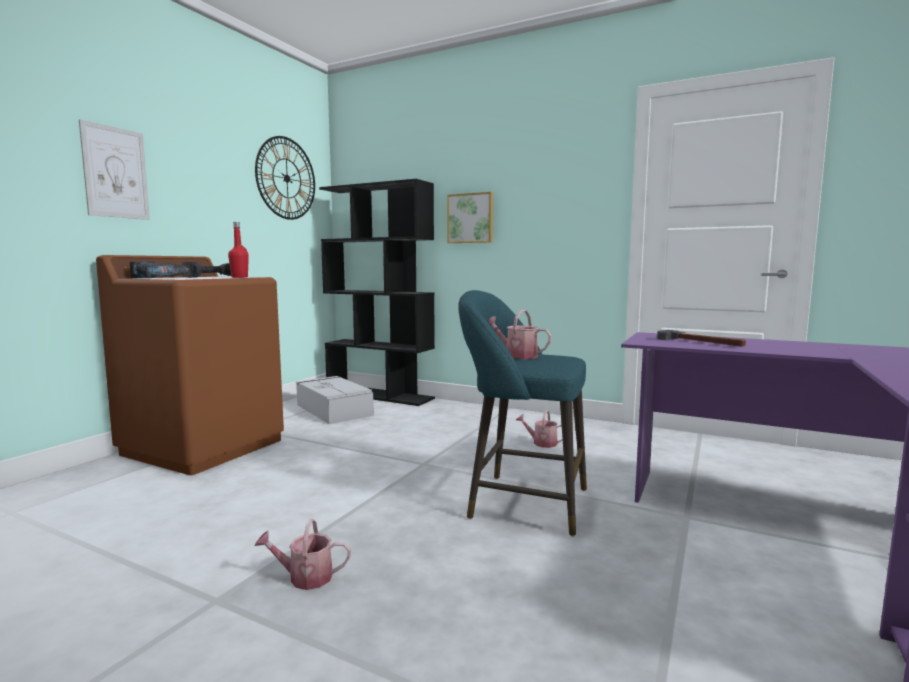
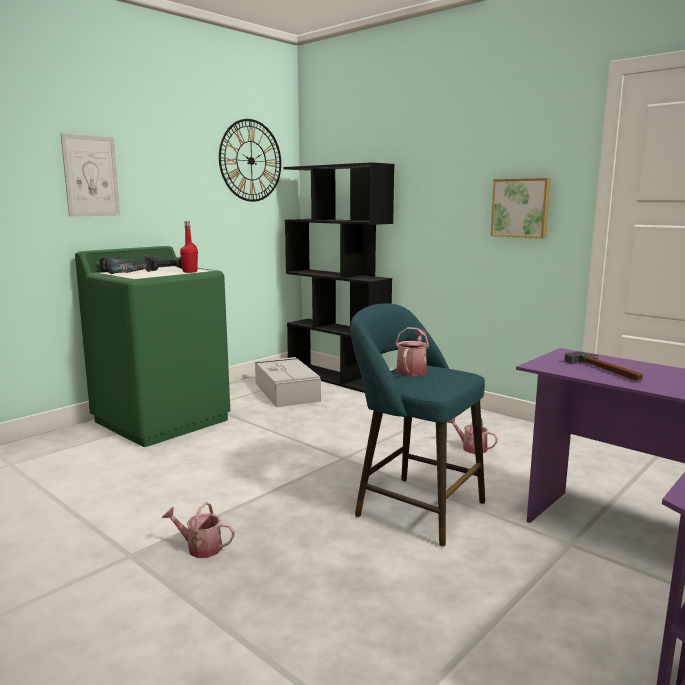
camera: 15 degrees right, 5 degrees up
brown washing machine [96,255,284,475] -> green washing machine [75,246,230,447]
picture [447,192,493,243] -> picture moved to [490,178,551,238]
watering can [489,310,552,359] -> watering can turned 60 degrees clockwise [395,327,429,376]

